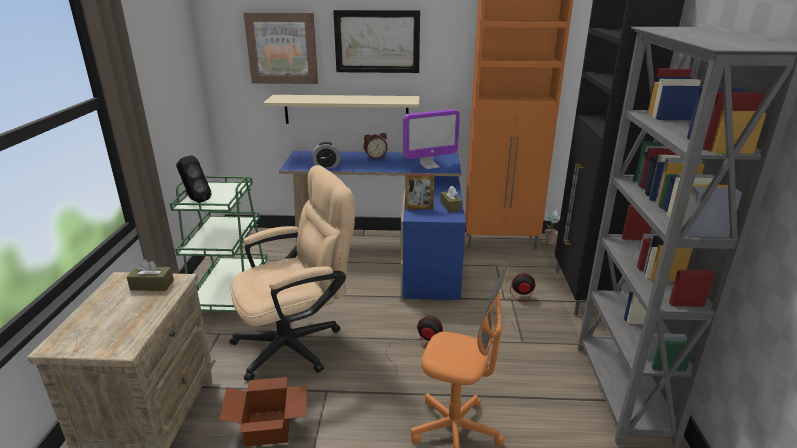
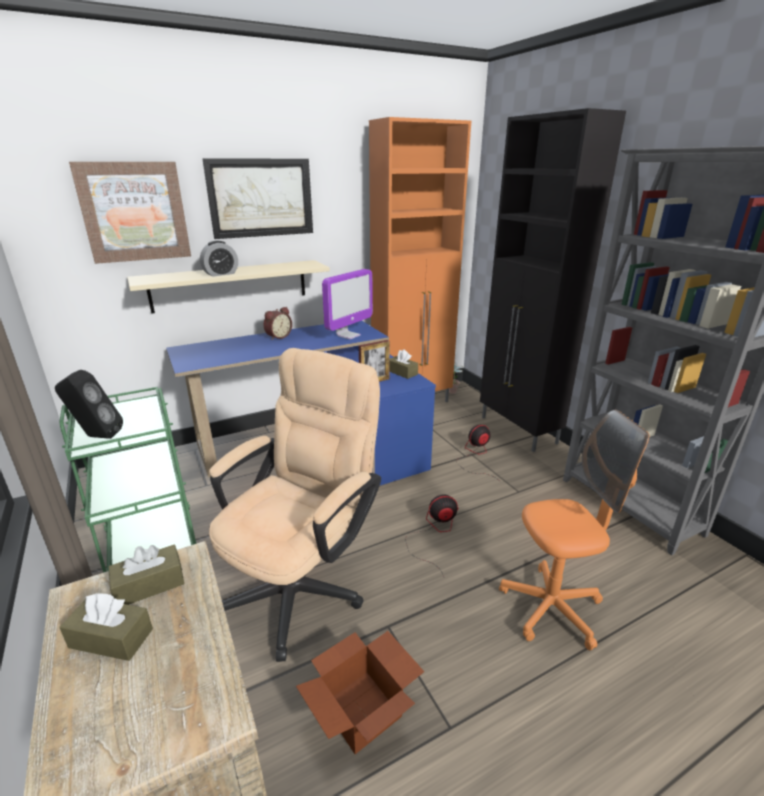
camera: 30 degrees left, 0 degrees up
alarm clock [312,142,340,168] -> alarm clock moved to [200,241,238,277]
none -> brown tissue box [59,593,153,661]

